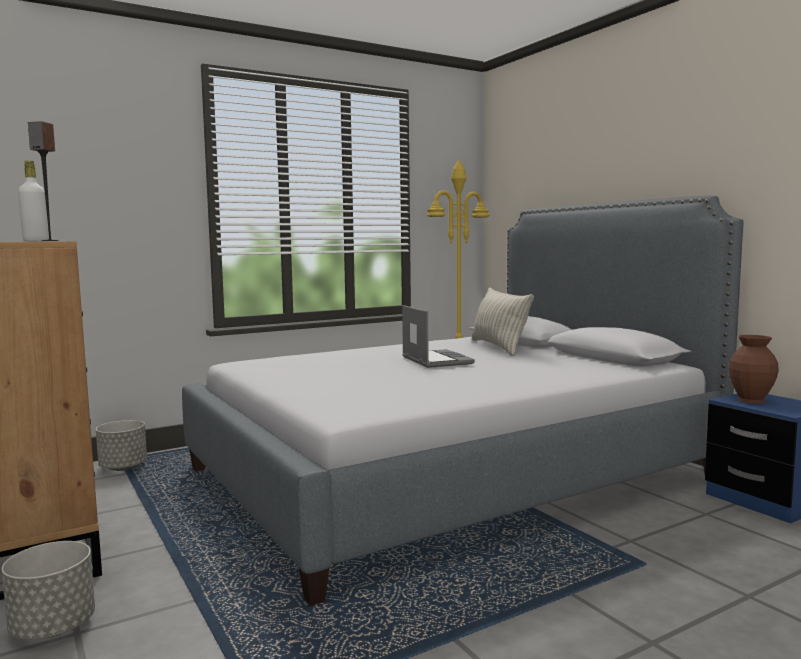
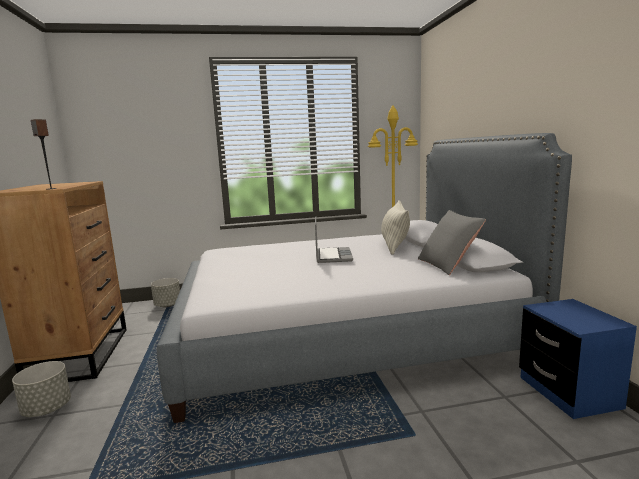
camera: 20 degrees right, 5 degrees up
white bottle [18,161,48,242] -> none
brown vase [729,335,779,404] -> none
none -> grey pillow [418,210,486,275]

